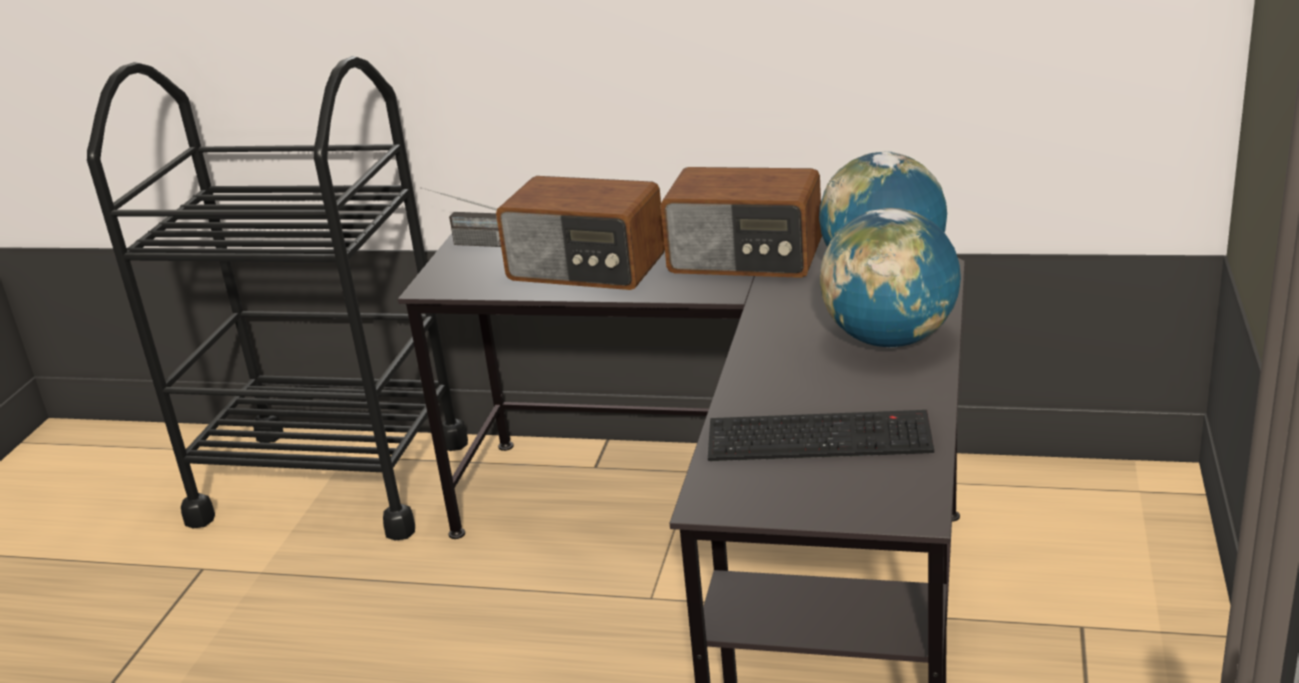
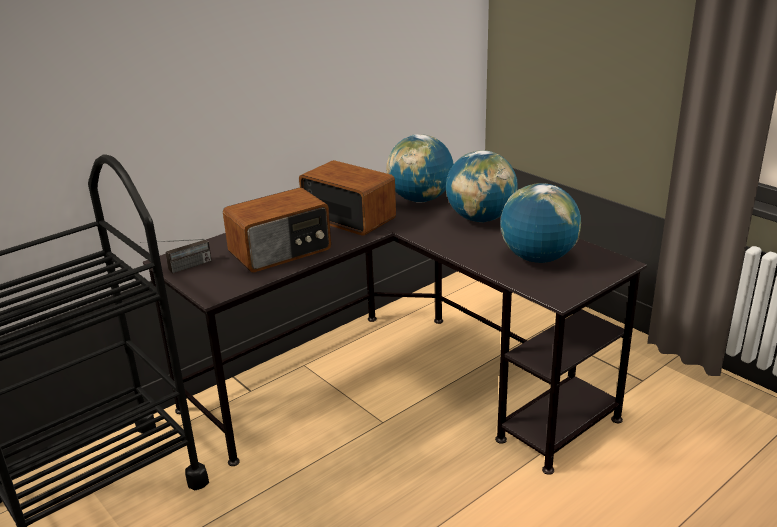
camera: 55 degrees left, 0 degrees up
radio [661,167,822,278] -> radio turned 105 degrees counterclockwise [299,160,396,236]
keyboard [708,410,934,461] -> globe [500,183,581,263]

